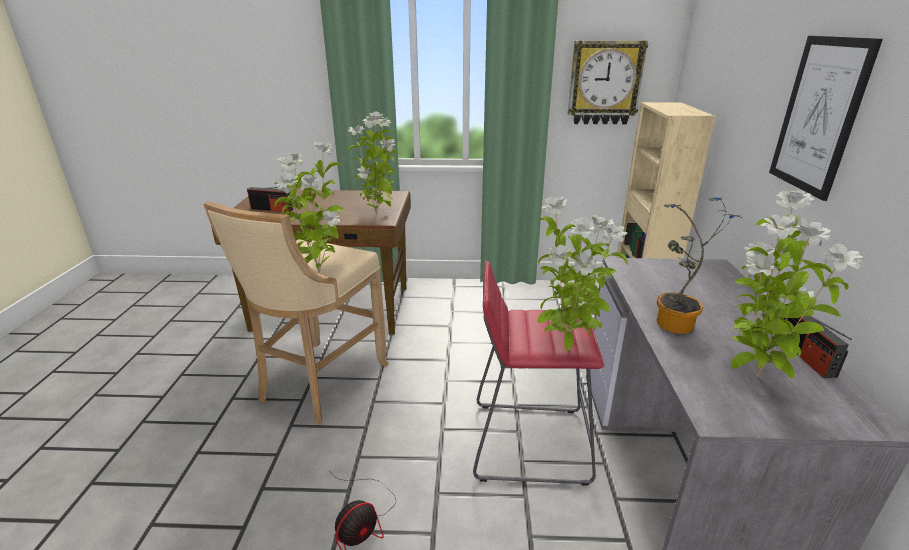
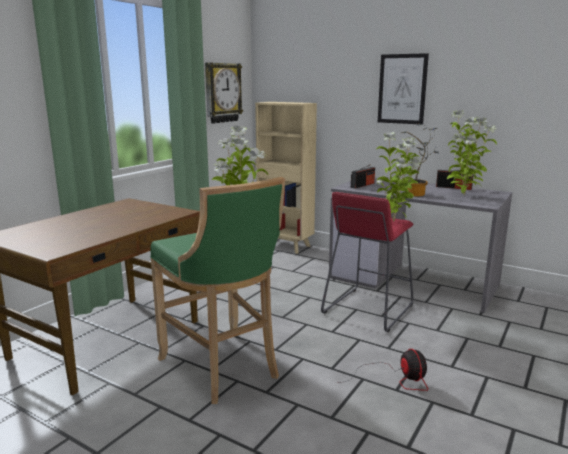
camera: 60 degrees left, 10 degrees down
beige stool [203,201,389,423] -> green stool [150,177,286,404]
radio [247,187,293,212] -> radio moved to [351,164,375,189]
potted plant [348,112,398,215] -> none

